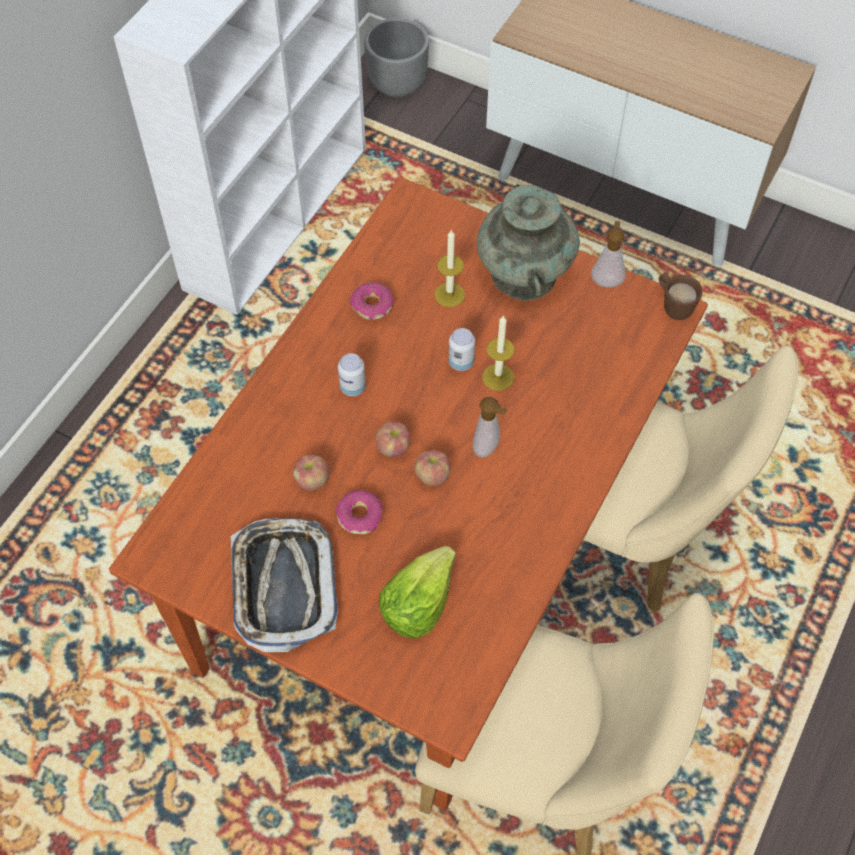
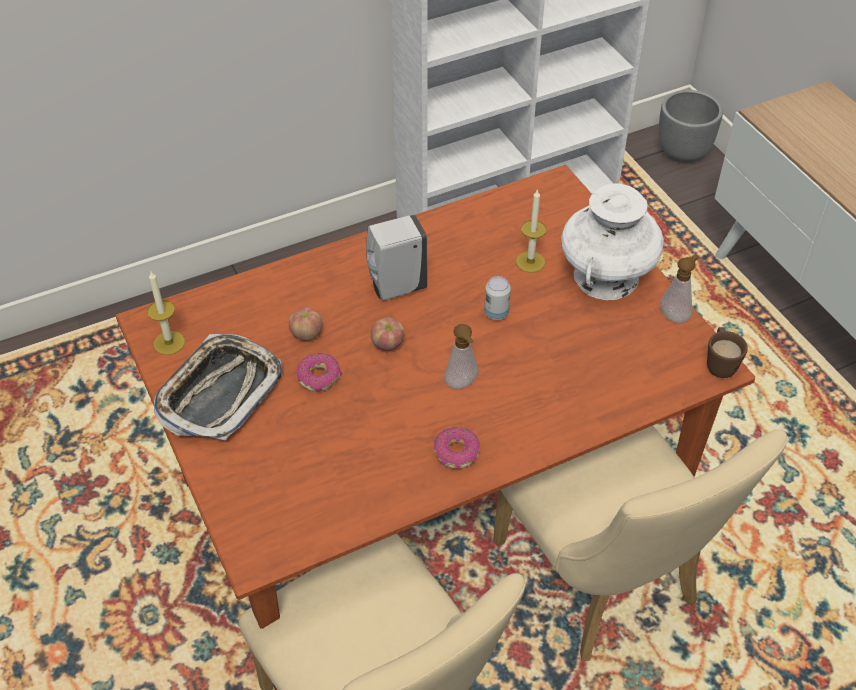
camera: 35 degrees right, 10 degrees down
can [338,353,366,396] -> white soap dispenser [366,215,427,301]
donut [350,282,394,320] -> donut moved to [434,427,480,468]
lettuce [379,546,456,638] -> none
apple [414,450,451,486] -> none
turquoise vase [477,184,580,301] -> white vase [561,183,664,300]
candle [482,315,514,391] -> candle moved to [147,271,185,355]

